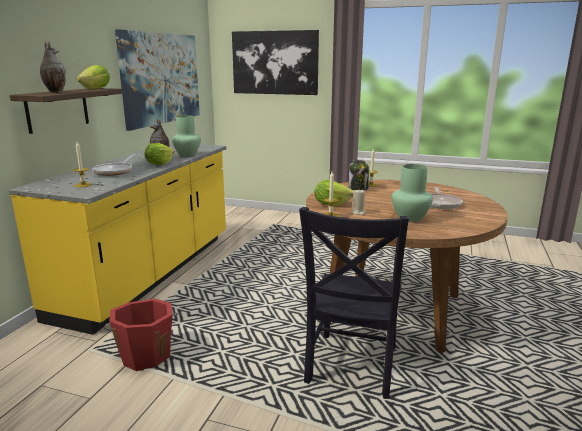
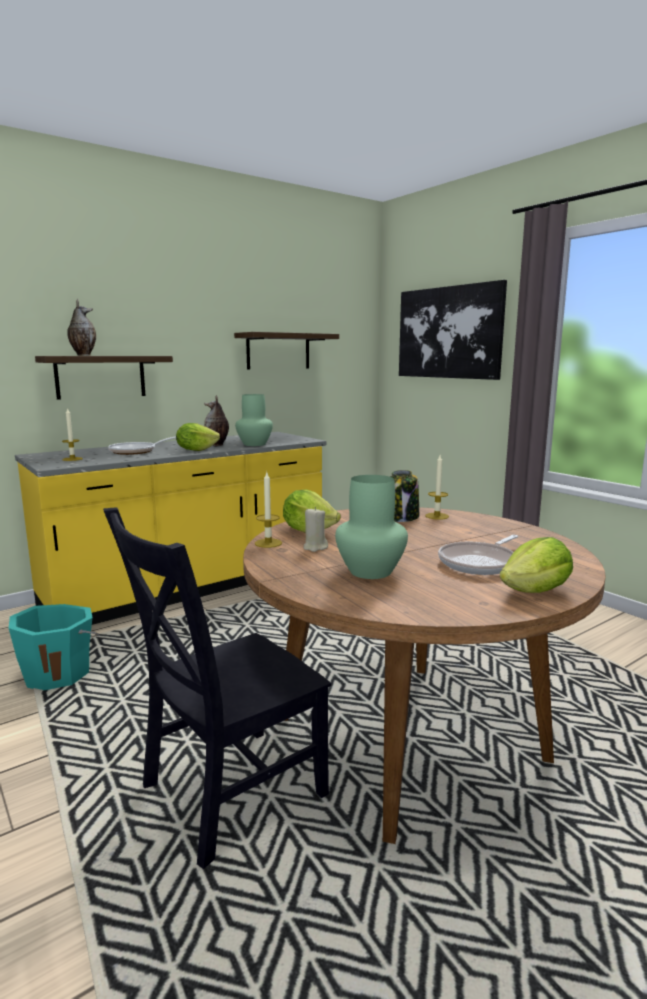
camera: 35 degrees right, 5 degrees down
lettuce [77,65,110,89] -> lettuce moved to [500,537,573,593]
red bucket [104,298,179,371] -> turquoise bucket [9,604,99,690]
picture [115,29,200,131] -> shelf [234,332,339,370]

